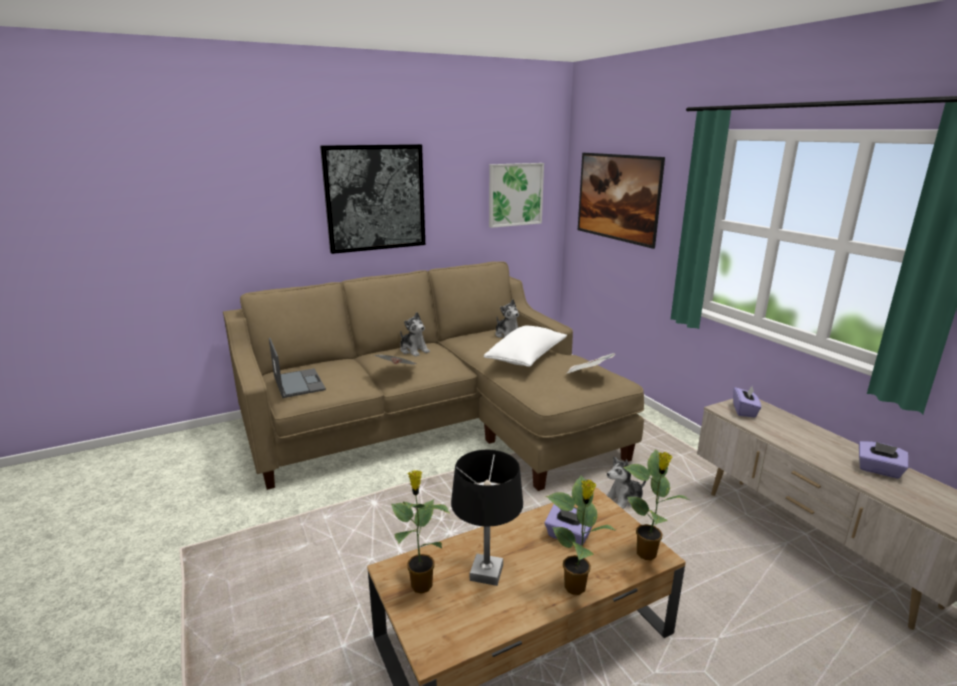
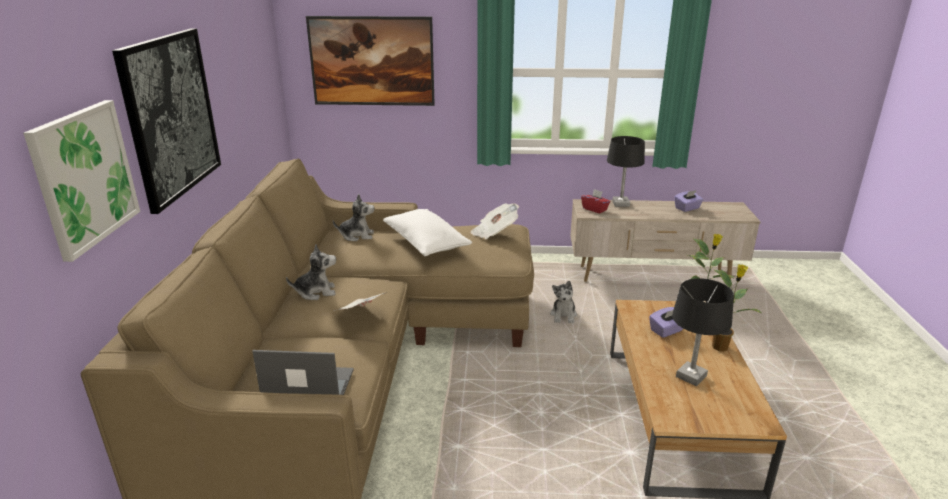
camera: 60 degrees left, 5 degrees up
potted plant [391,470,450,594] -> none
picture [489,163,544,228] -> picture moved to [23,100,140,262]
purple tissue box [733,386,761,418] -> red tissue box [581,189,610,213]
none -> black table lamp [607,136,645,207]

